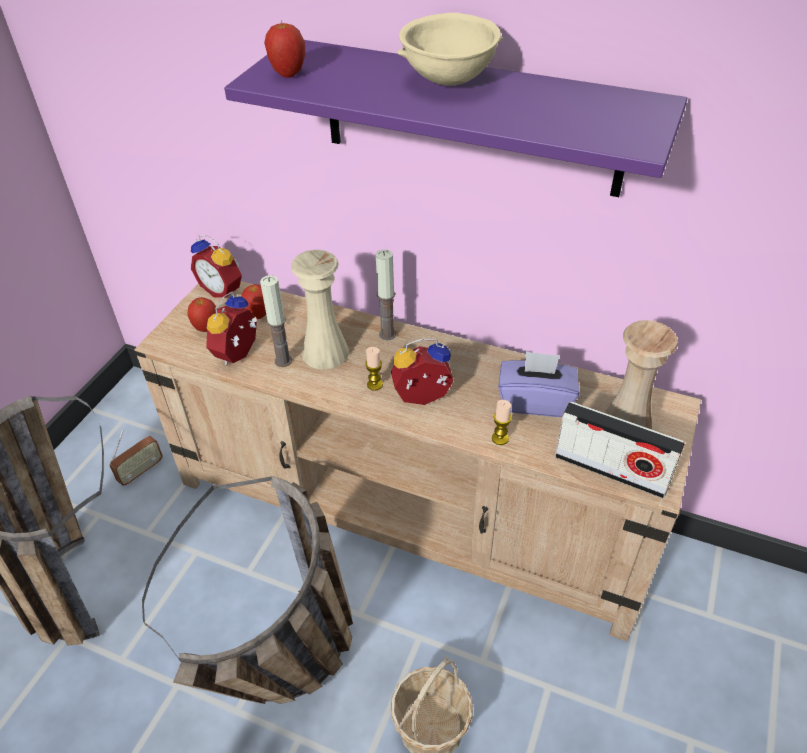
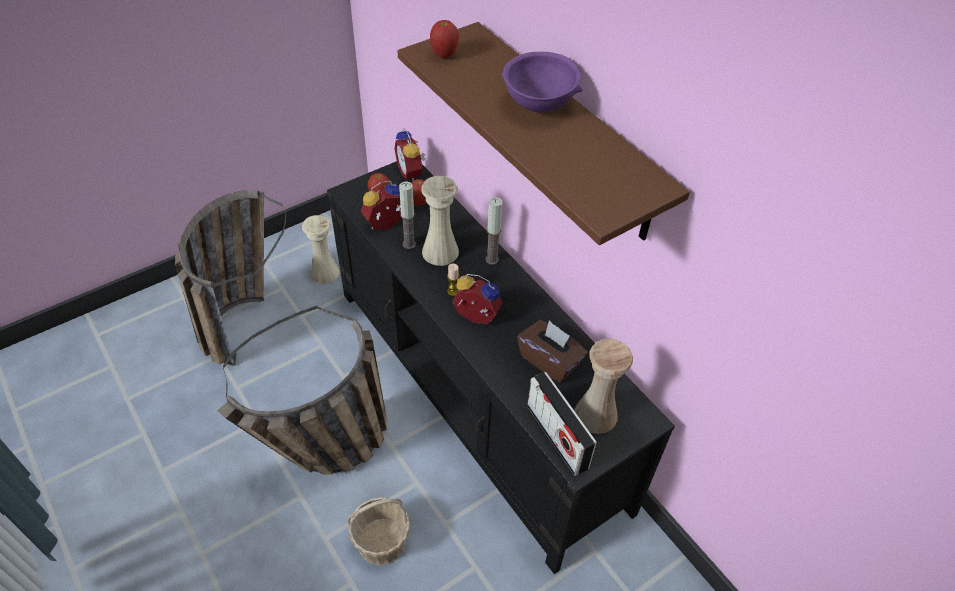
camera: 30 degrees right, 5 degrees up
radio [110,429,163,486] -> beige vase [302,215,339,284]
beige tv stand [134,281,701,641] -> black tv stand [327,161,675,574]
purple shelf [224,40,687,197] -> brown shelf [397,22,690,245]
beige bowl [397,13,503,86] -> purple bowl [501,52,583,112]
candle [492,400,512,445] -> none
purple tissue box [498,351,579,417] -> brown tissue box [517,320,588,383]

